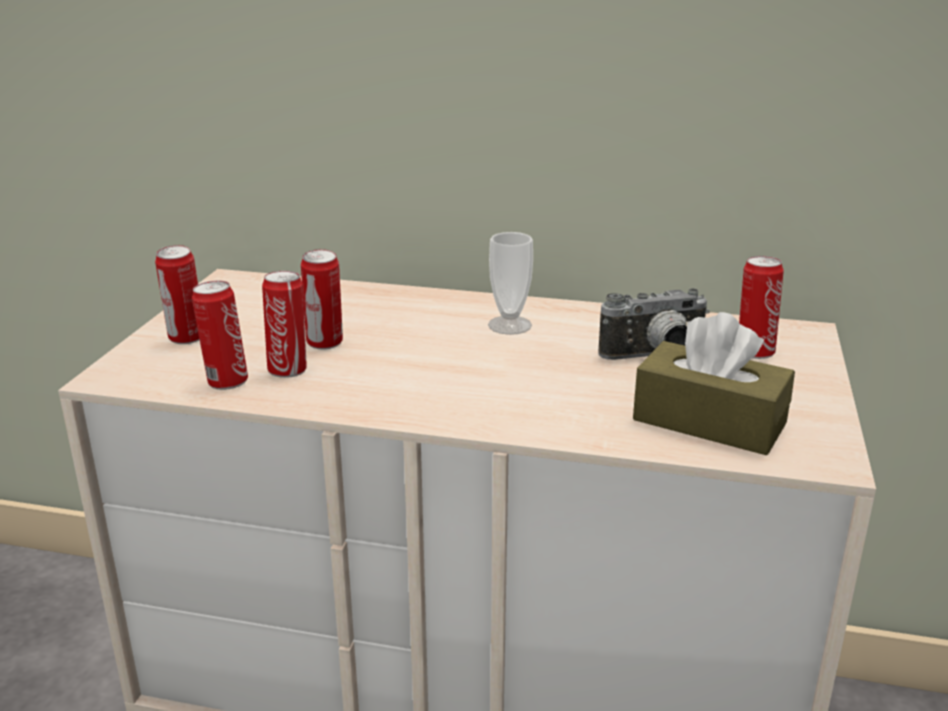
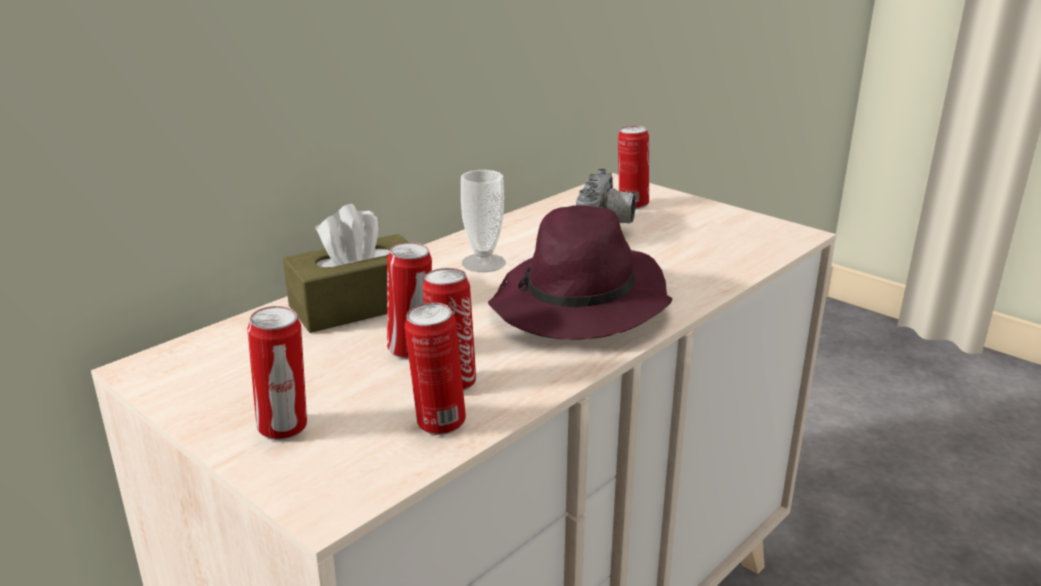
camera: 60 degrees left, 0 degrees up
brown tissue box [633,312,795,455] -> brown tissue box moved to [283,204,408,333]
none -> purple hat [488,205,672,340]

